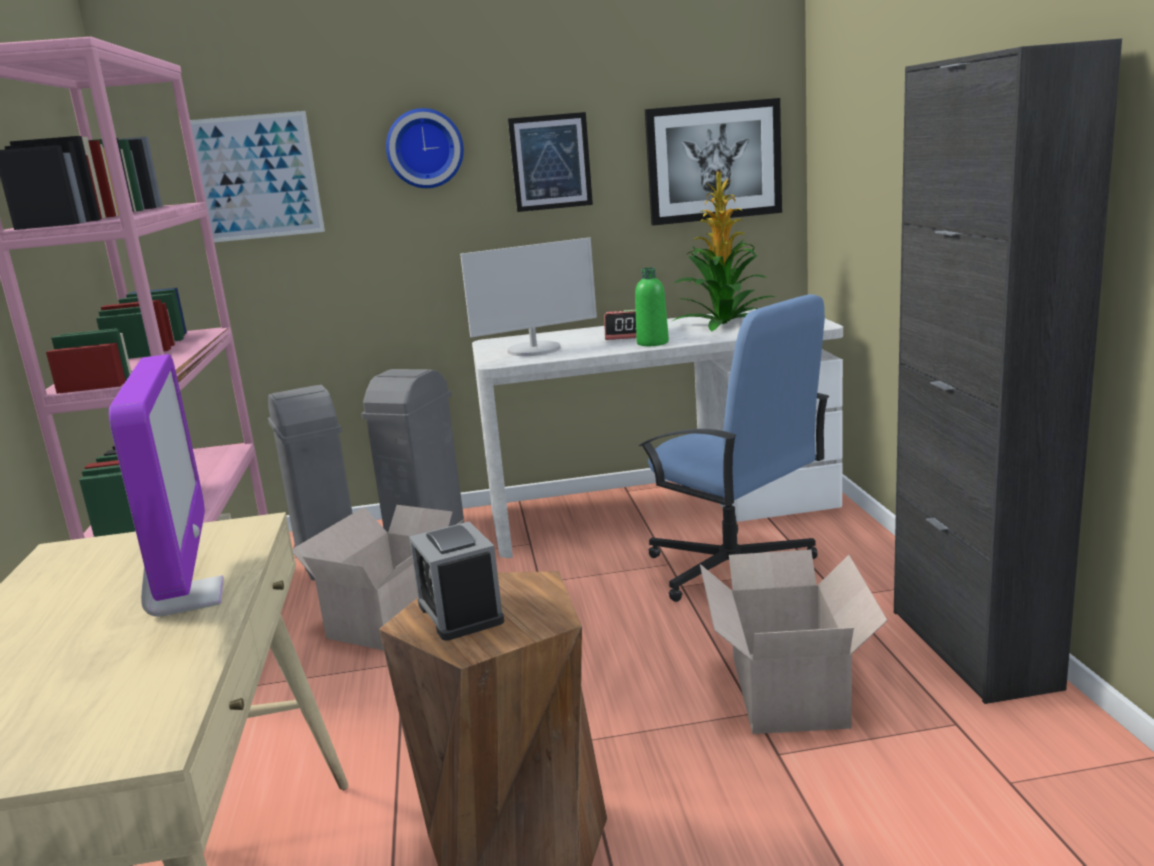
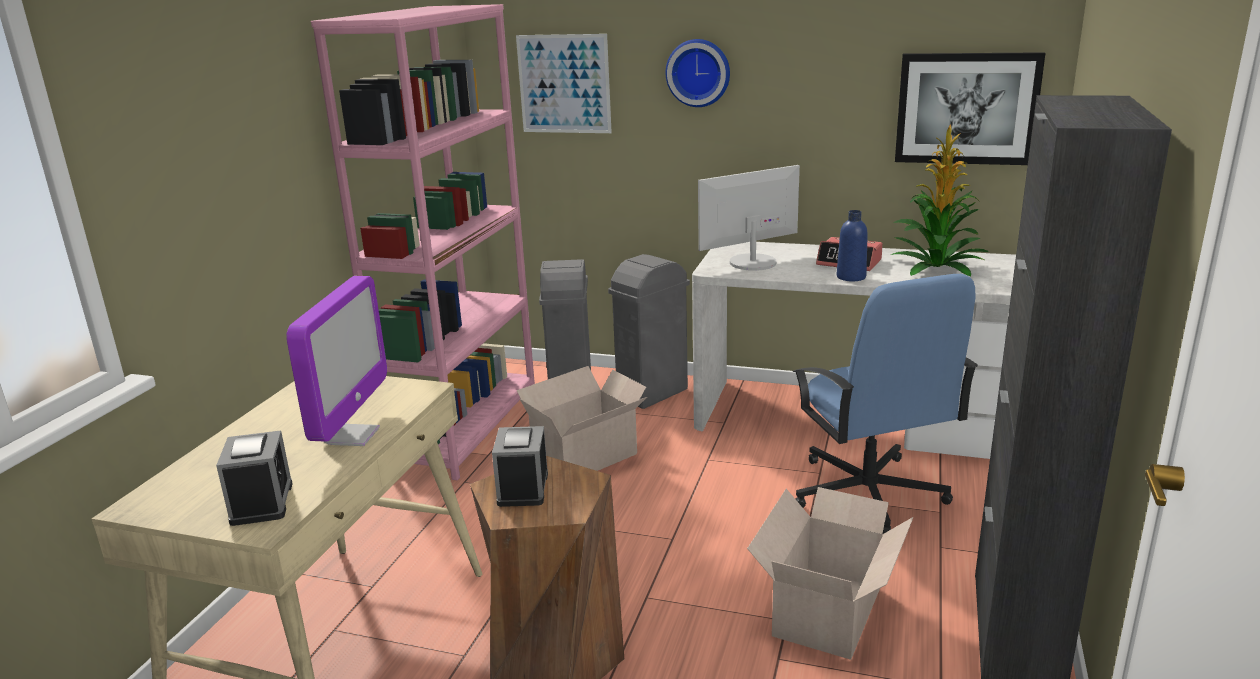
camera: 25 degrees right, 5 degrees up
monitor [460,237,597,356] -> monitor turned 150 degrees clockwise [698,165,800,271]
picture [508,112,593,212] -> none
green bottle [635,267,669,346] -> blue bottle [837,210,868,281]
none -> alarm clock [216,430,293,526]

